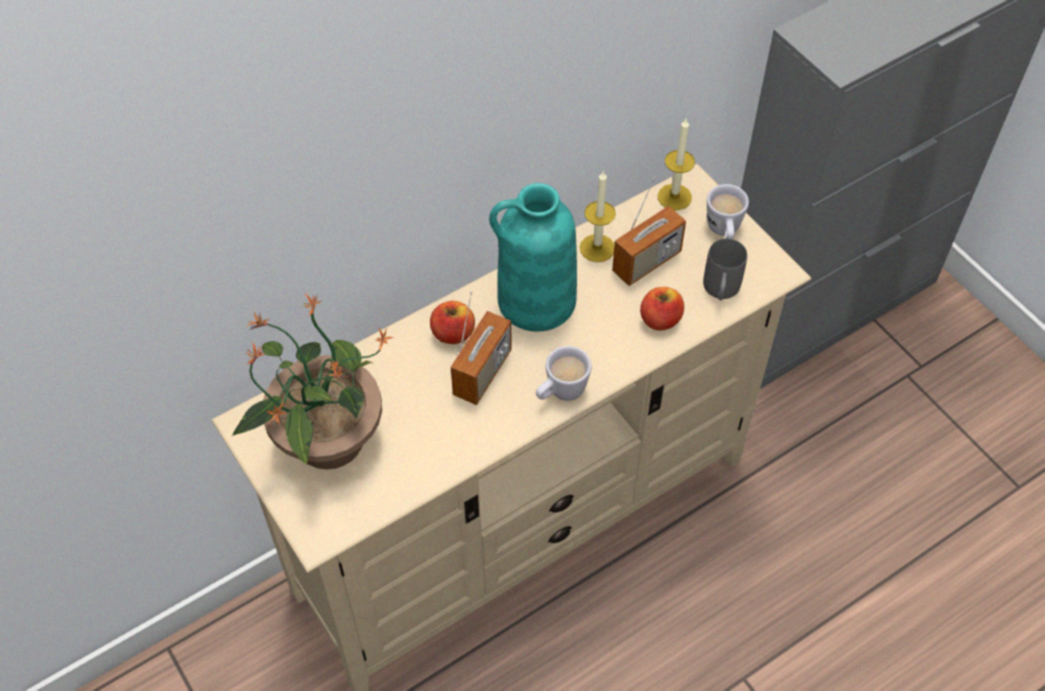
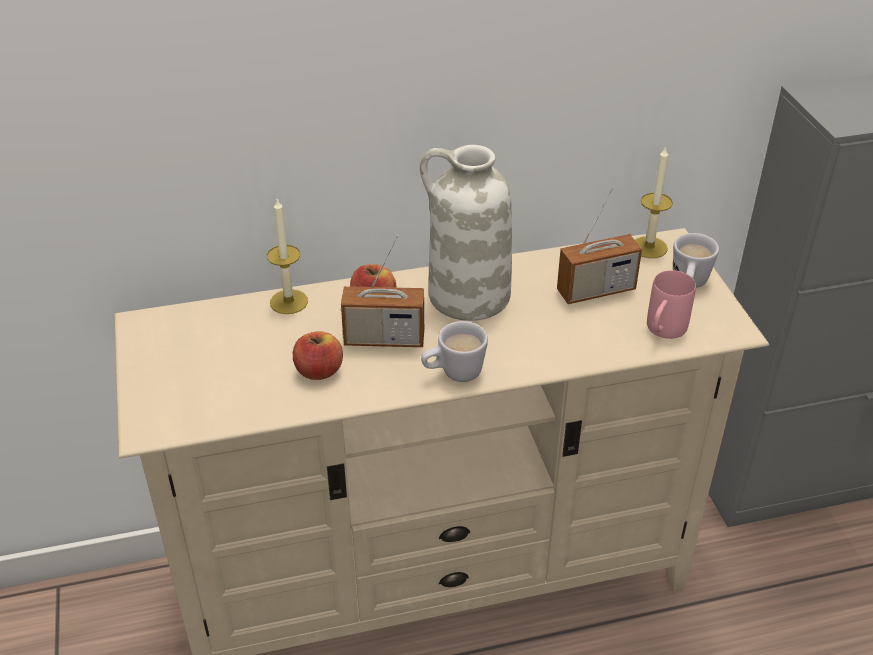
camera: 20 degrees right, 15 degrees down
potted plant [232,294,394,469] -> none
radio [451,291,512,405] -> radio turned 45 degrees clockwise [341,235,424,347]
turquoise vase [489,183,577,332] -> white vase [420,145,512,321]
candle [580,171,616,262] -> candle moved to [267,199,308,314]
apple [640,287,684,331] -> apple moved to [293,331,343,380]
grey mug [703,238,747,300] -> pink mug [647,270,696,339]

